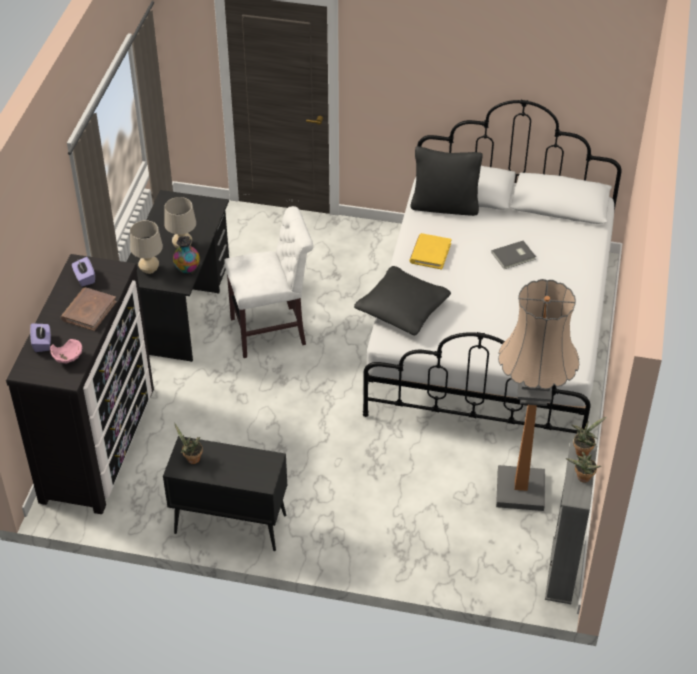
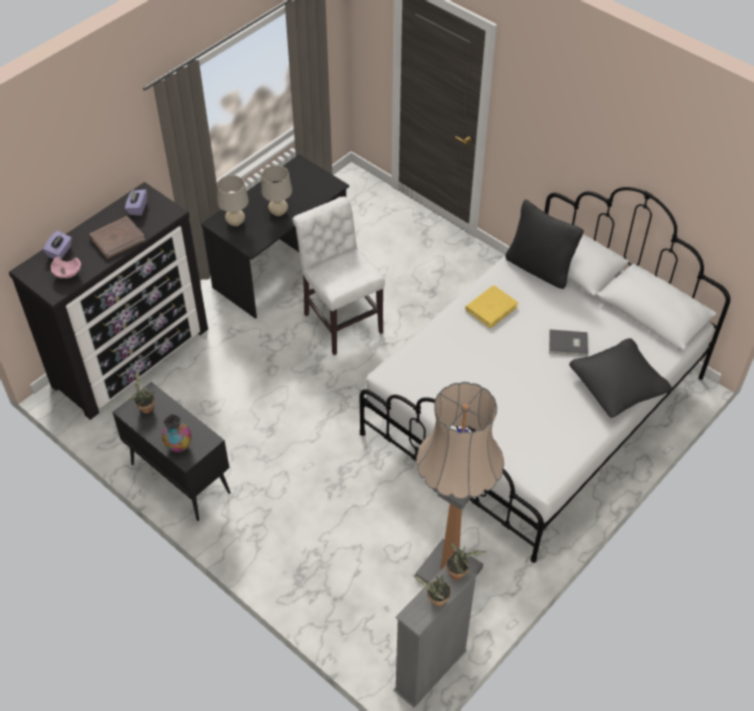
camera: 30 degrees right, 5 degrees up
vase [173,236,200,275] -> vase moved to [162,414,192,453]
white chair [224,206,313,358] -> white chair turned 135 degrees counterclockwise [292,197,385,355]
black pillow [354,266,451,335] -> black pillow moved to [569,338,672,418]

